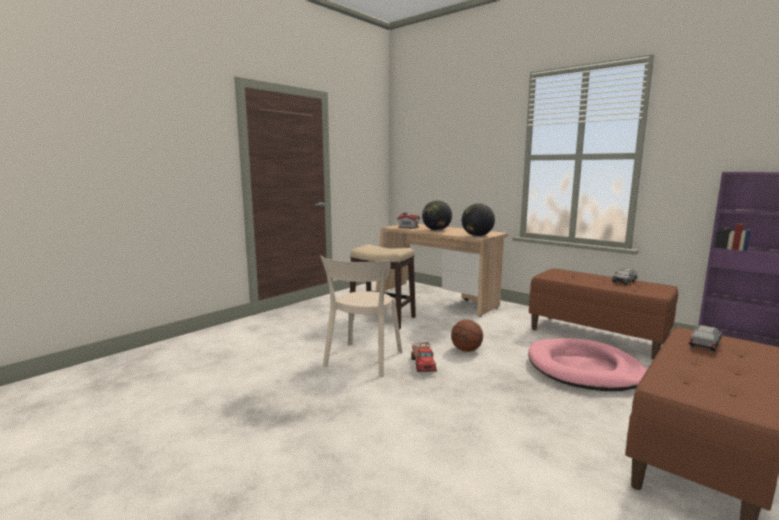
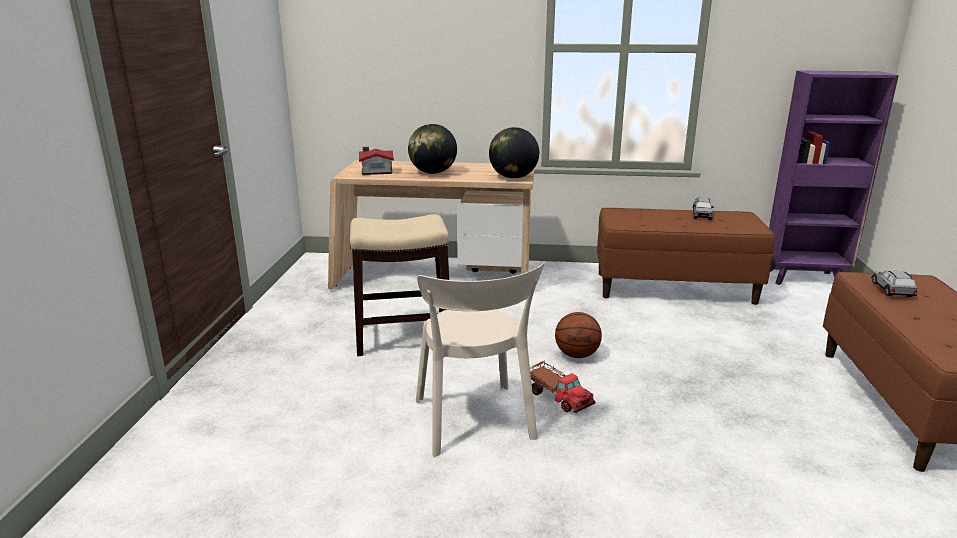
camera: 35 degrees left, 10 degrees up
pink dog bed [528,338,647,391] -> none

